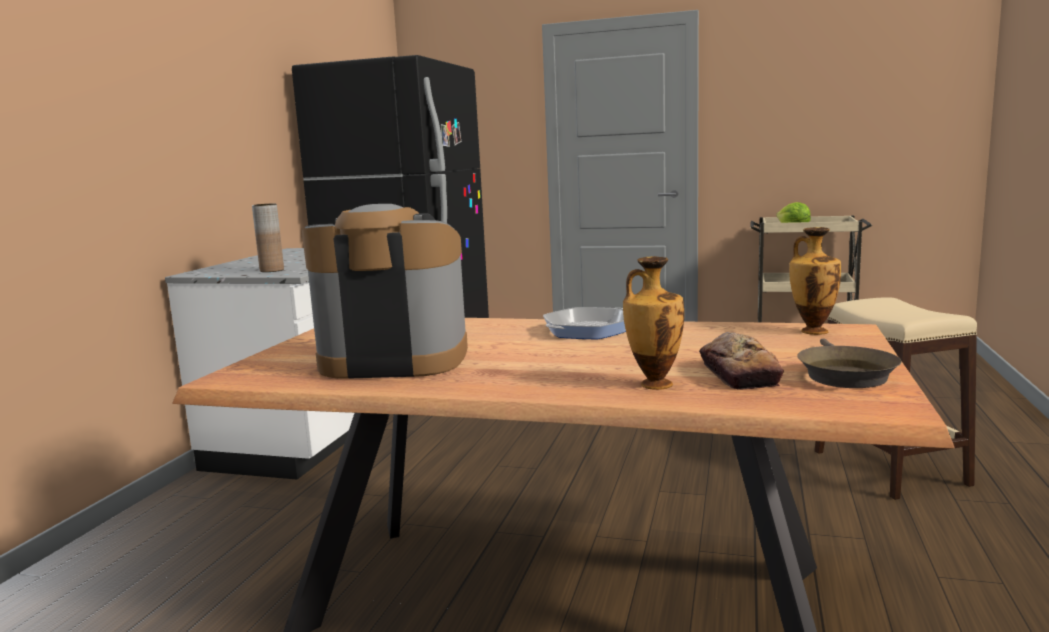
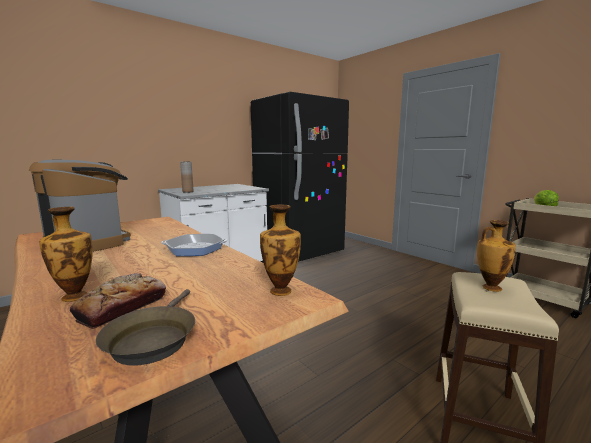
camera: 35 degrees right, 0 degrees up
brown frying pan [797,339,902,388] -> brown frying pan turned 45 degrees counterclockwise [96,289,195,366]
none -> vase [477,220,516,292]

